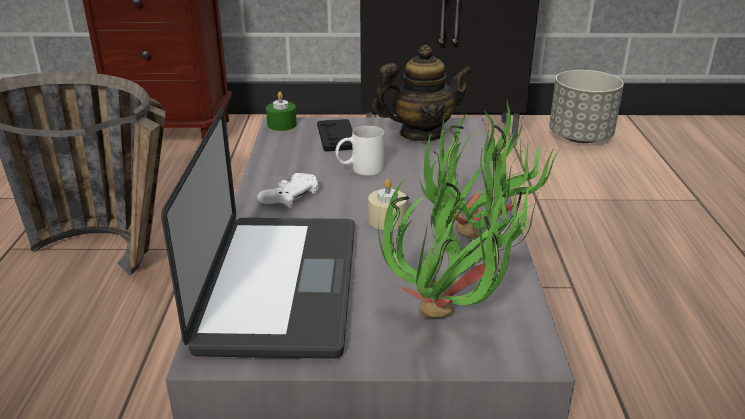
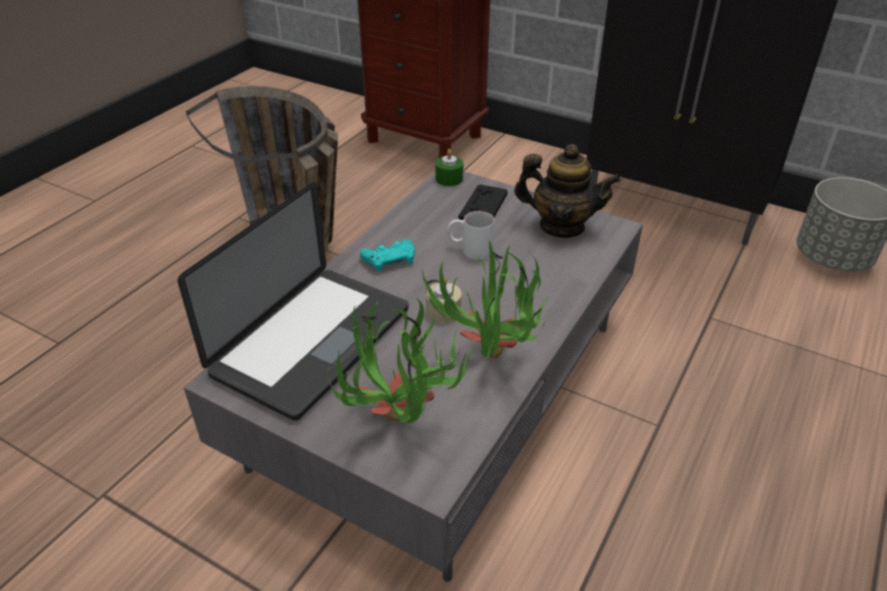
camera: 30 degrees right, 10 degrees up
white game controller [257,173,319,209] -> turquoise game controller [360,239,415,272]

